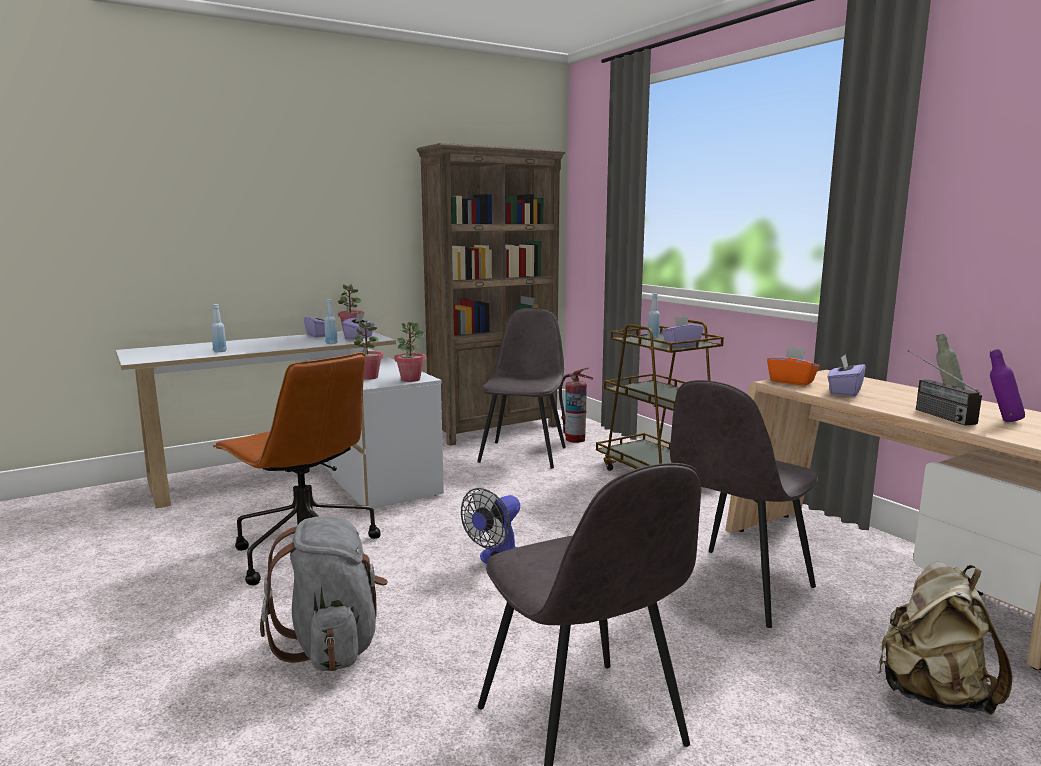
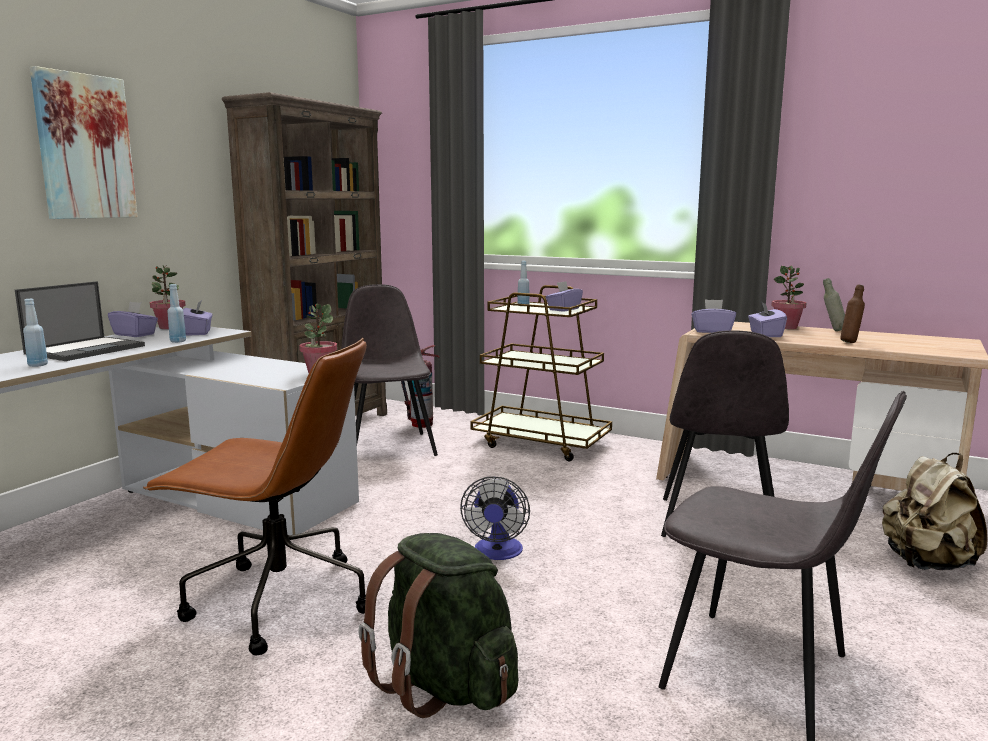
camera: 30 degrees left, 0 degrees up
grey backpack [260,516,388,671] -> green backpack [358,533,518,718]
potted plant [353,320,383,380] -> potted plant moved to [771,266,806,329]
orange tissue box [767,346,820,386] -> purple tissue box [692,299,736,333]
radio [908,350,982,425] -> brown bottle [840,285,865,343]
purple bottle [990,349,1025,422] -> none
none -> laptop [15,281,145,361]
none -> picture [30,66,138,219]

